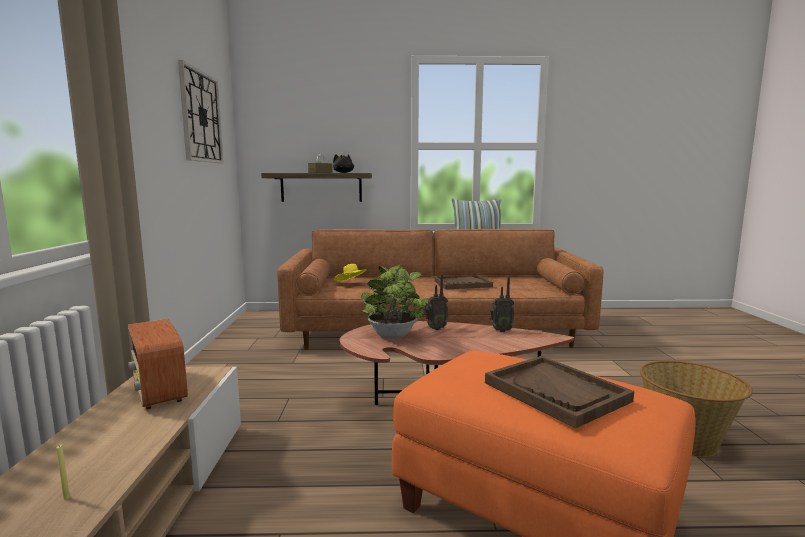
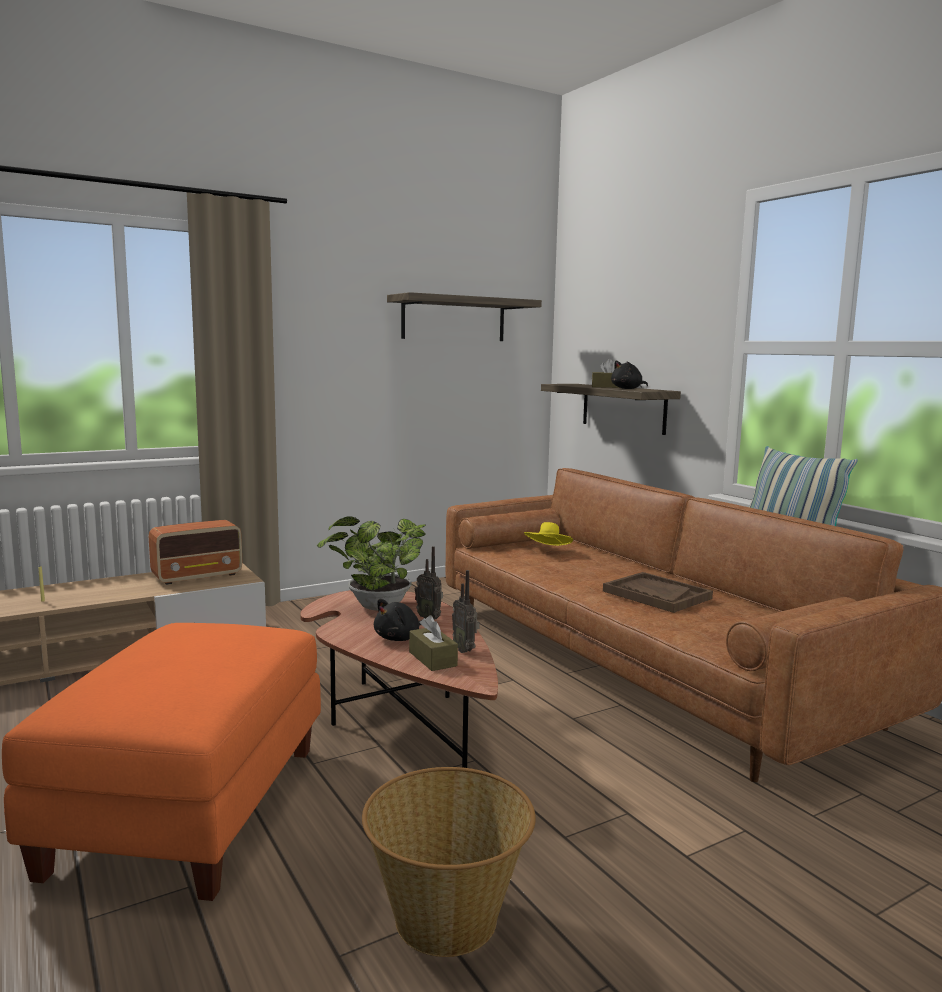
camera: 60 degrees right, 0 degrees up
radio [128,319,188,409] -> radio turned 150 degrees counterclockwise [149,520,242,585]
wall clock [178,60,224,163] -> shelf [387,292,542,341]
brown tray [485,356,634,428] -> none
none -> black plush toy [374,599,422,641]
none -> brown tissue box [409,615,458,671]

